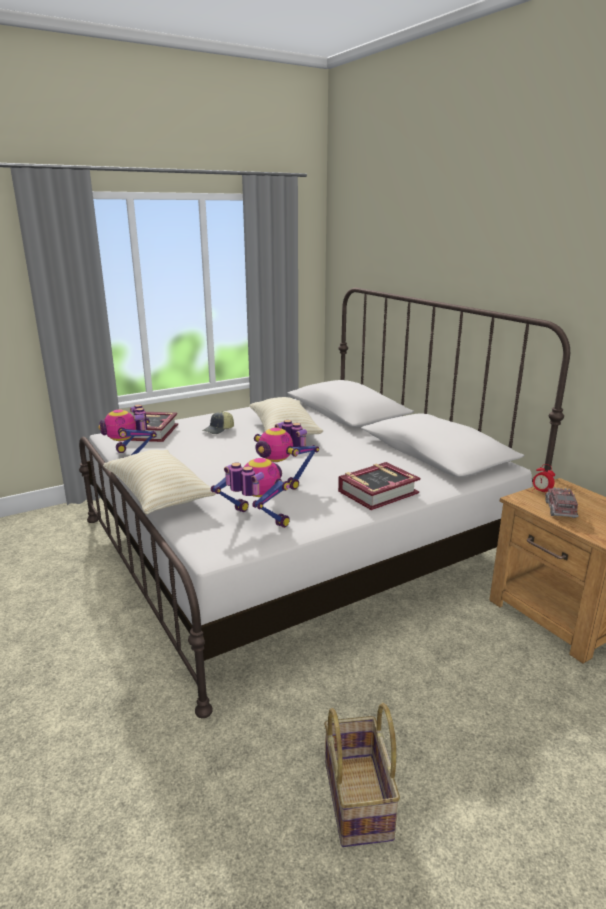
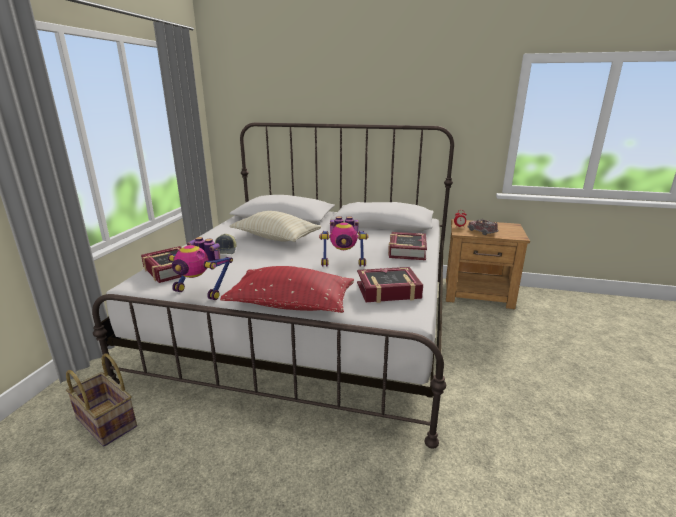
camera: 45 degrees left, 0 degrees up
beige pillow [103,450,216,514] -> red pillow [220,266,354,313]
toy robot [211,458,290,528] -> book [357,267,423,303]
basket [324,703,400,847] -> basket moved to [66,353,137,447]

